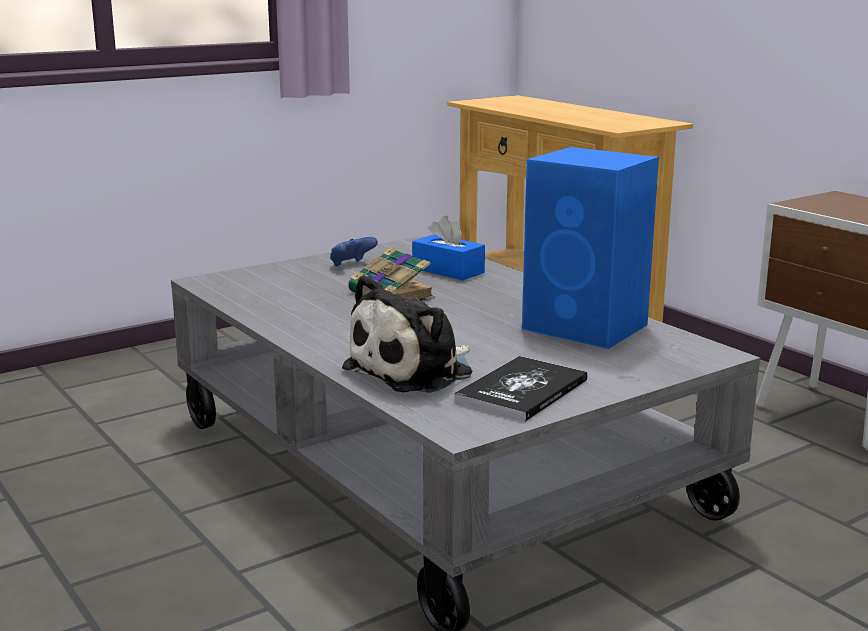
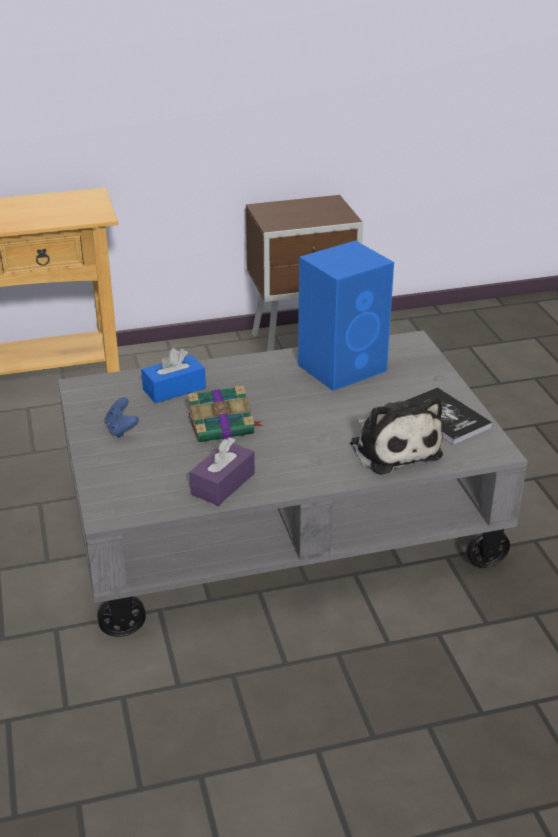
camera: 70 degrees left, 15 degrees up
none -> purple tissue box [189,437,255,506]

